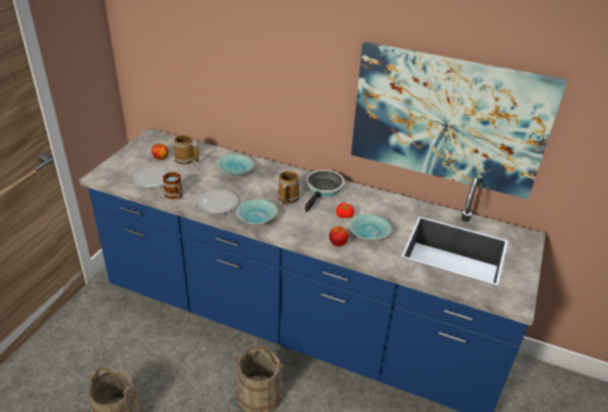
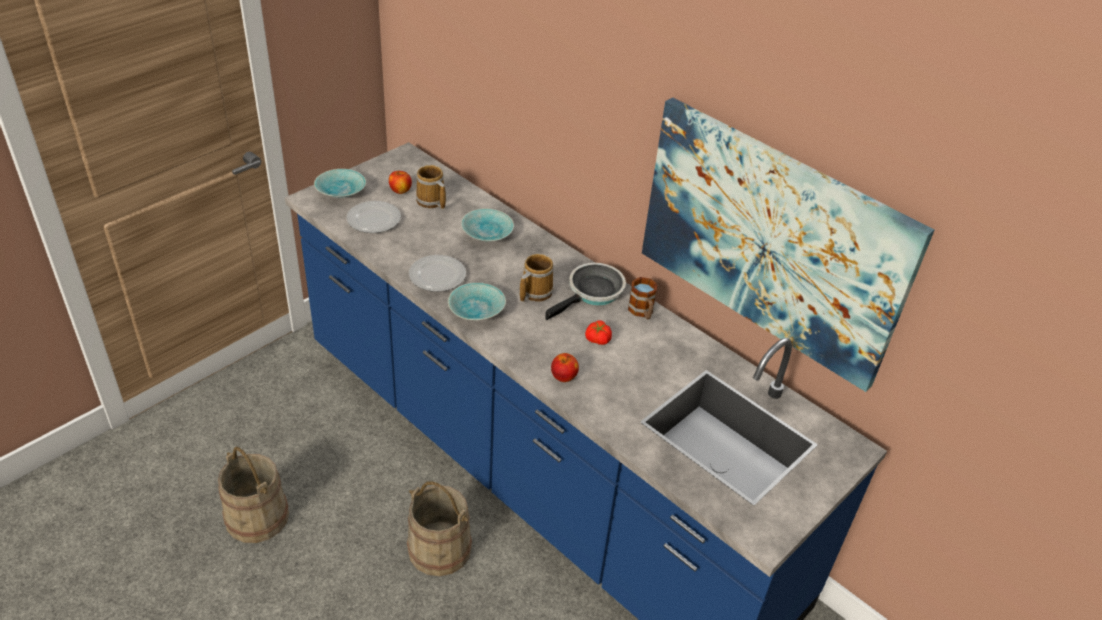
camera: 20 degrees right, 5 degrees up
mug [163,172,183,199] -> mug moved to [628,277,657,319]
turquoise bowl [349,214,391,240] -> turquoise bowl moved to [314,169,366,198]

